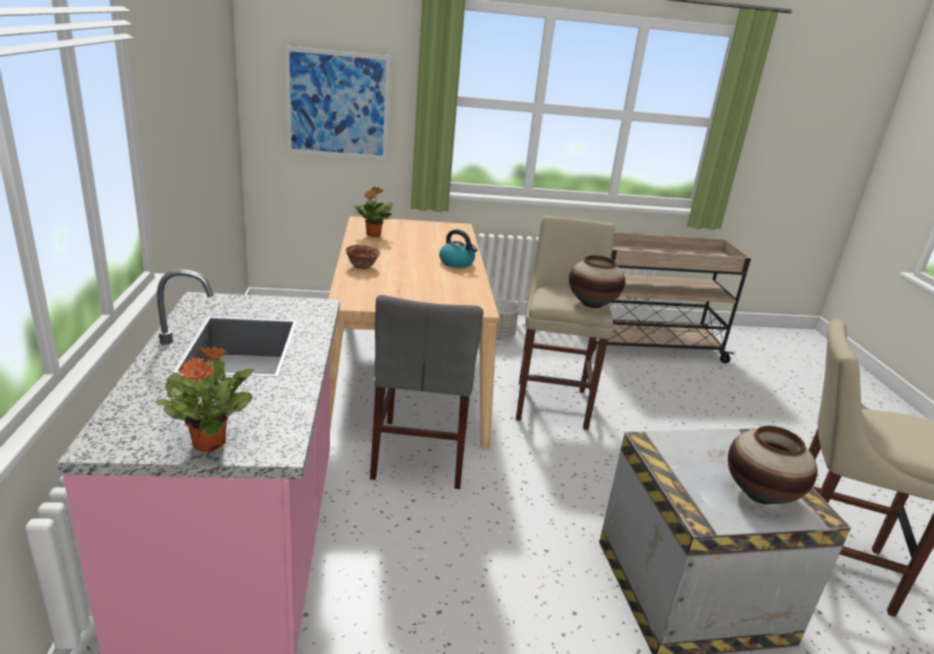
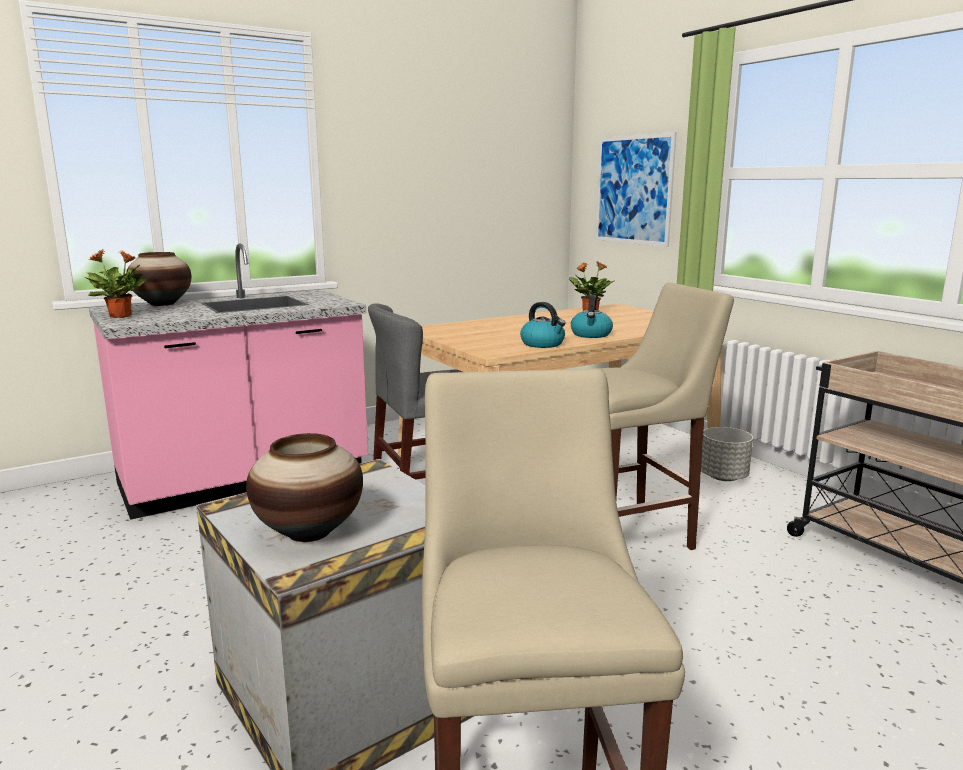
camera: 65 degrees right, 10 degrees down
bowl [346,245,380,269] -> none
vase [569,255,625,308] -> vase moved to [126,252,191,306]
none -> kettle [520,302,566,348]

